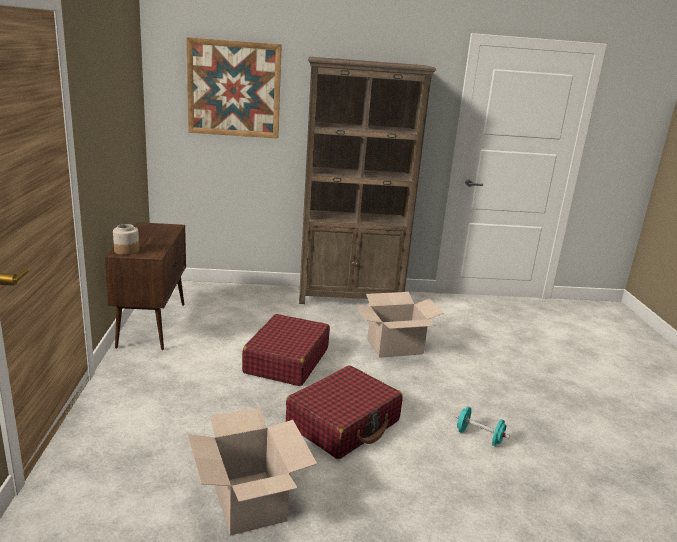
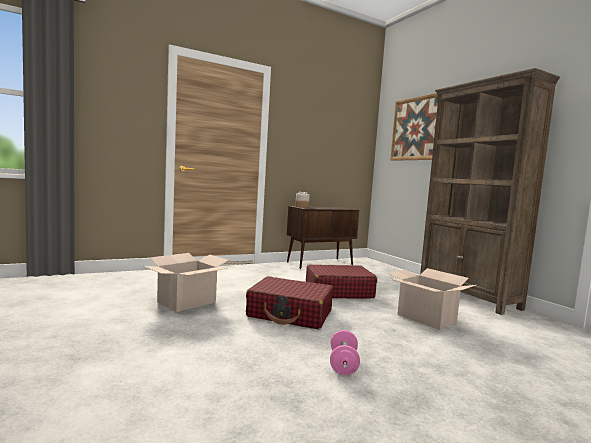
camera: 65 degrees right, 15 degrees down
turquoise dumbbell [454,406,510,447] -> pink dumbbell [330,330,360,375]

